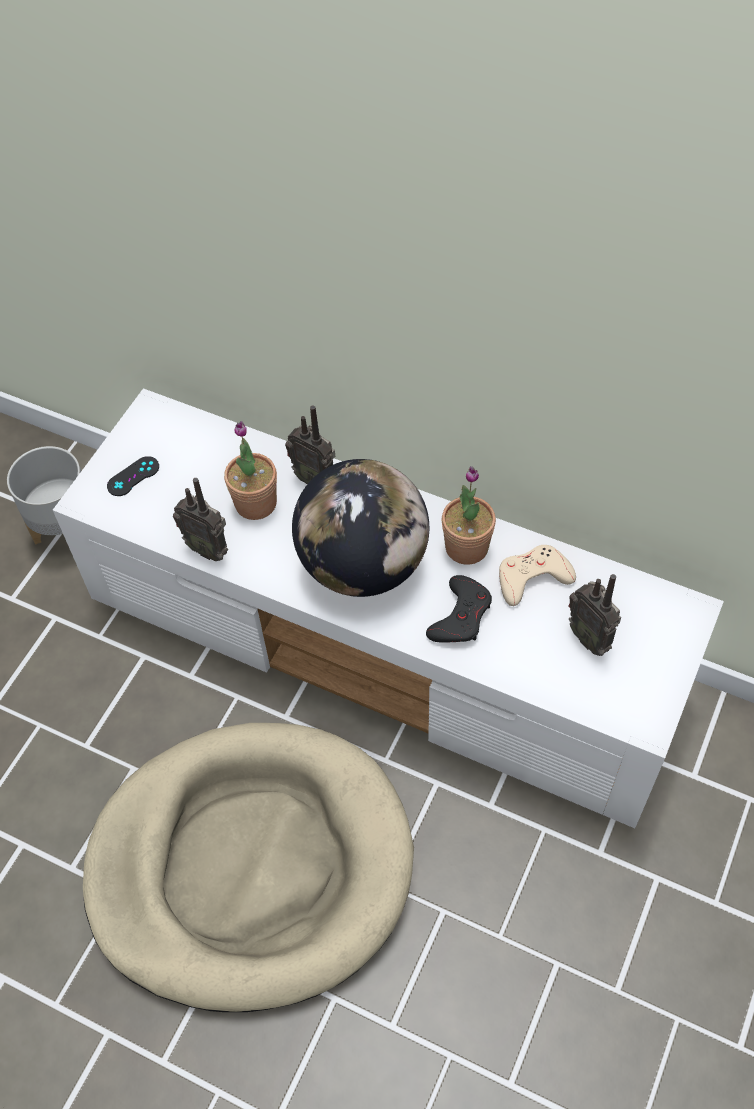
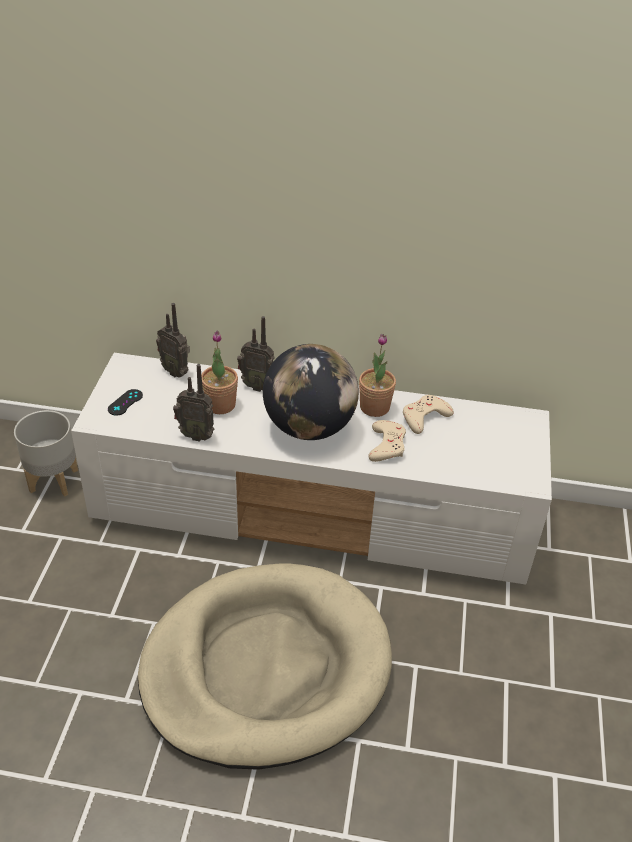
camera: 20 degrees left, 15 degrees down
black game controller [426,575,492,643] -> beige game controller [368,420,406,462]
radio [568,574,621,656] -> radio moved to [156,303,190,378]

